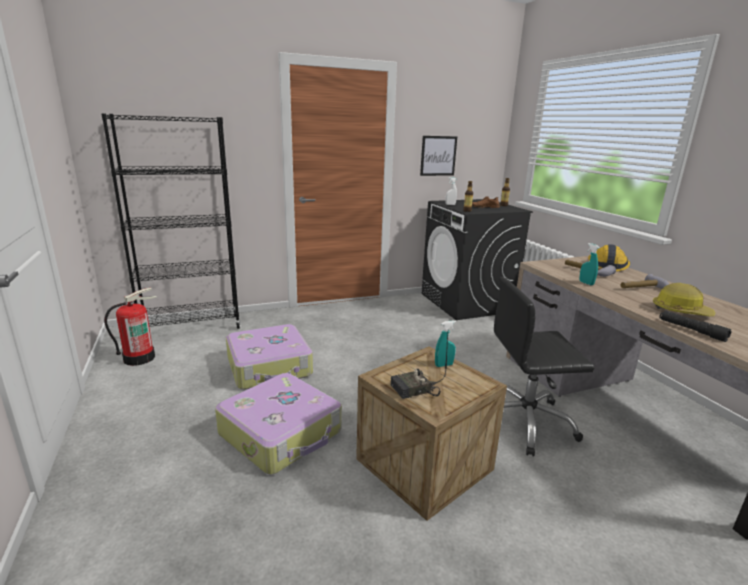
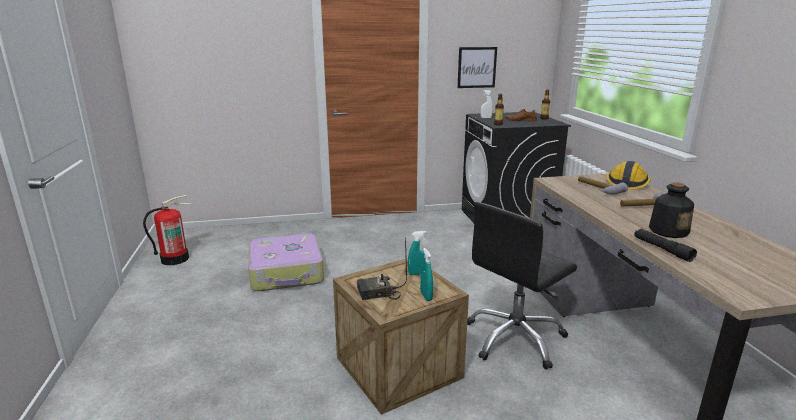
camera: 10 degrees right, 0 degrees up
black bookcase [101,113,241,329] -> none
suitcase [215,373,341,475] -> none
black office chair [494,277,595,456] -> black office chair turned 45 degrees counterclockwise [467,202,577,370]
turquoise spray bottle [579,243,600,285] -> turquoise spray bottle moved to [420,248,433,301]
hard hat [653,283,716,316] -> bottle [649,182,694,238]

